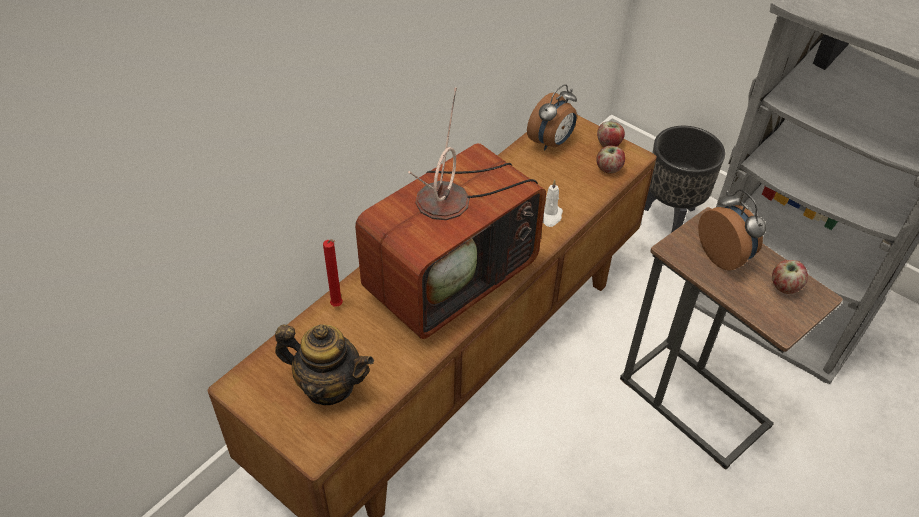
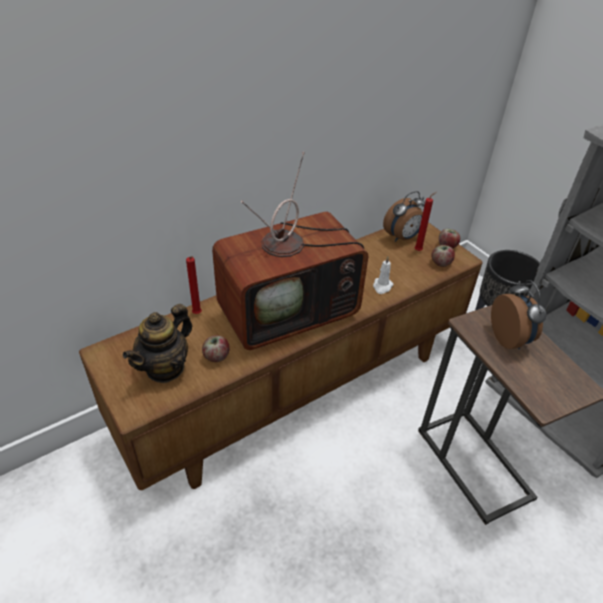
camera: 15 degrees right, 5 degrees down
teapot [275,324,374,405] -> teapot turned 90 degrees clockwise [122,304,192,383]
apple [772,260,808,294] -> apple moved to [202,335,230,362]
none -> red candle [415,192,437,251]

